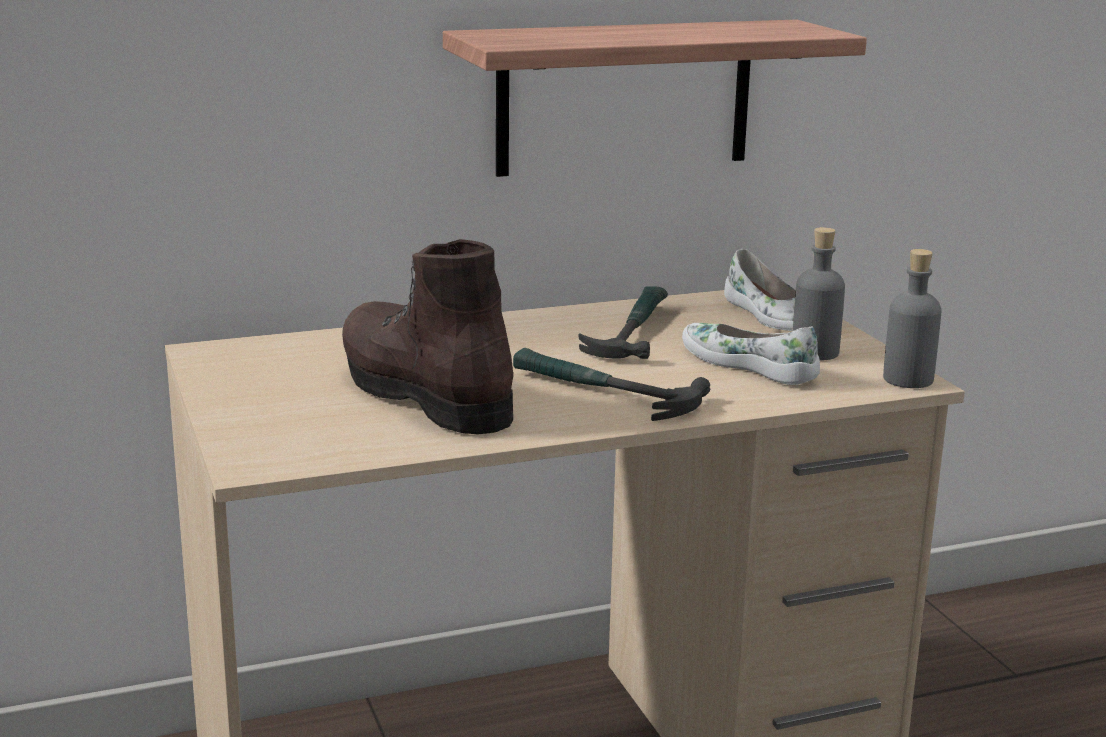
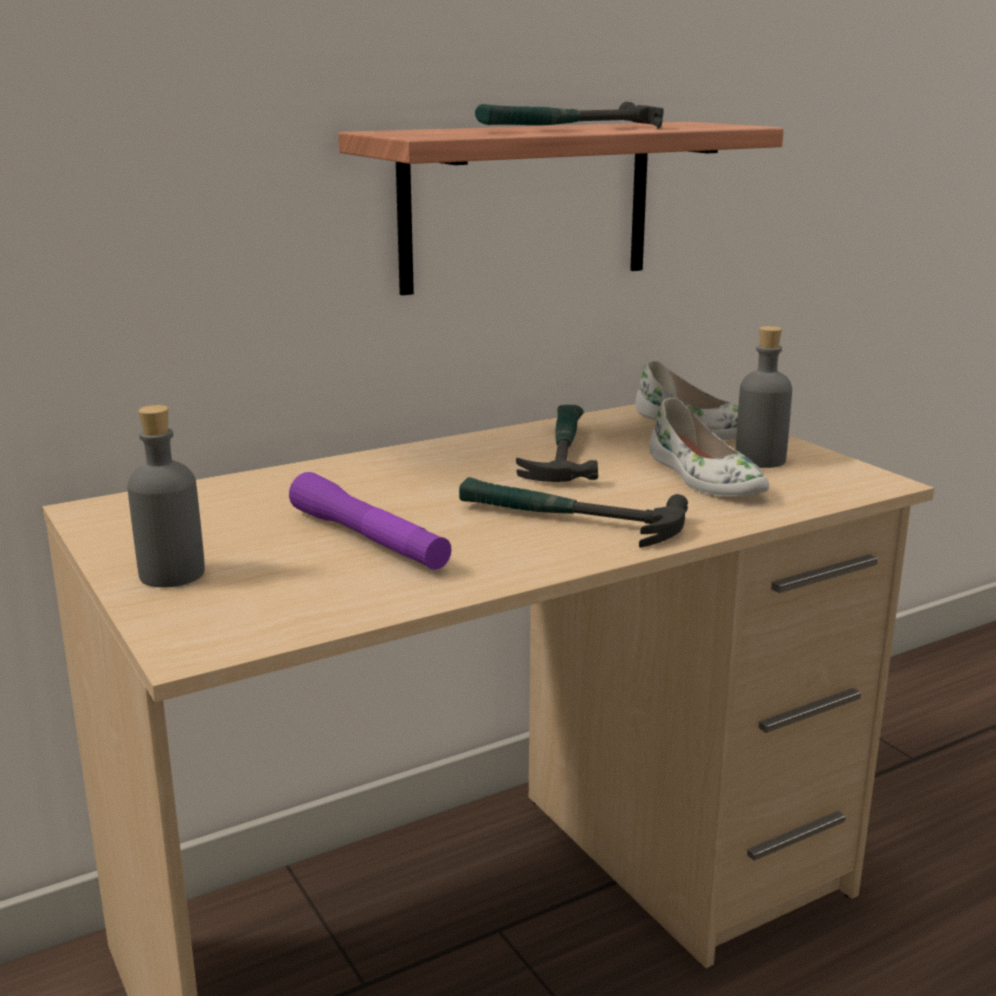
camera: 10 degrees left, 0 degrees up
brown boot [342,239,513,435] -> purple flashlight [289,472,452,570]
white shoe [682,323,820,385] -> white shoe turned 150 degrees counterclockwise [649,398,769,497]
grey bottle [883,249,942,388] -> grey bottle moved to [127,405,205,587]
none -> hammer [475,102,664,129]

